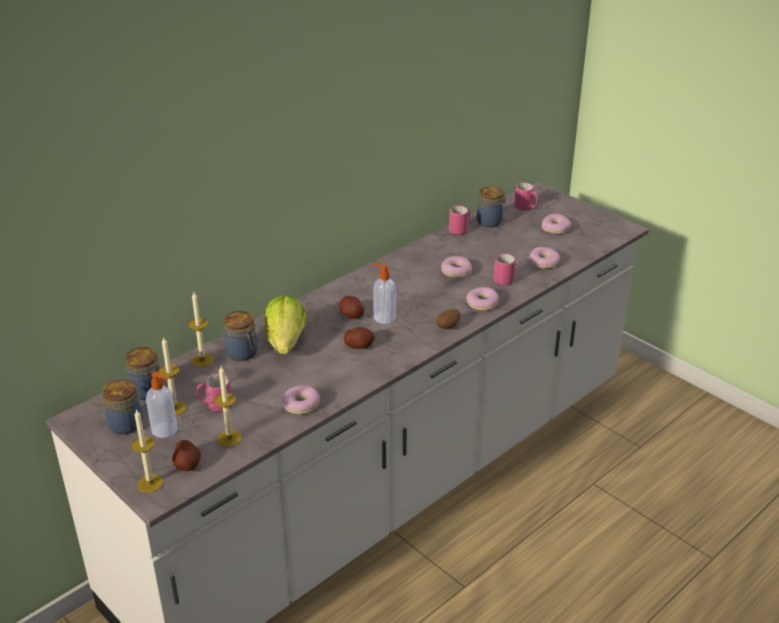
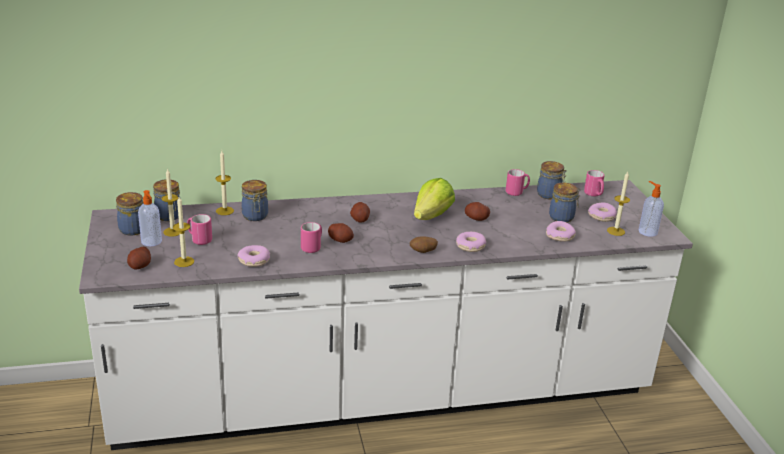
camera: 30 degrees right, 5 degrees down
candle [132,409,163,493] -> candle moved to [607,172,630,236]
lettuce [265,295,307,354] -> lettuce moved to [414,178,455,220]
soap dispenser [372,263,396,324] -> soap dispenser moved to [639,181,664,237]
donut [441,256,472,278] -> potato [465,202,490,221]
pink mug [494,254,516,285] -> pink mug moved to [301,222,322,253]
none -> jar [549,183,581,223]

